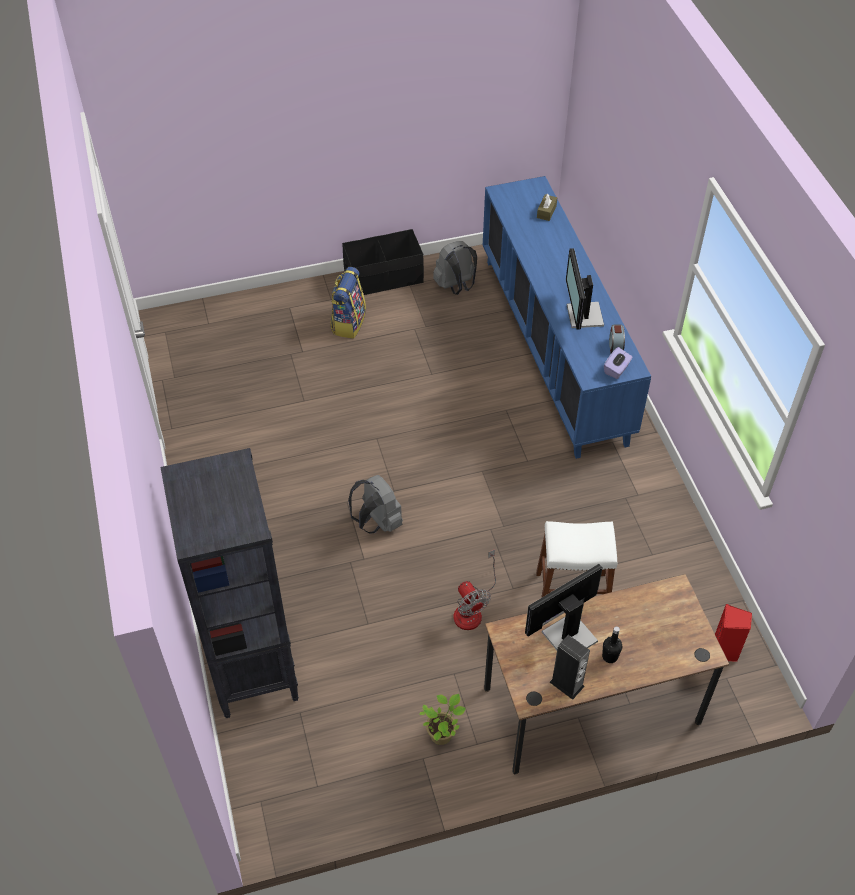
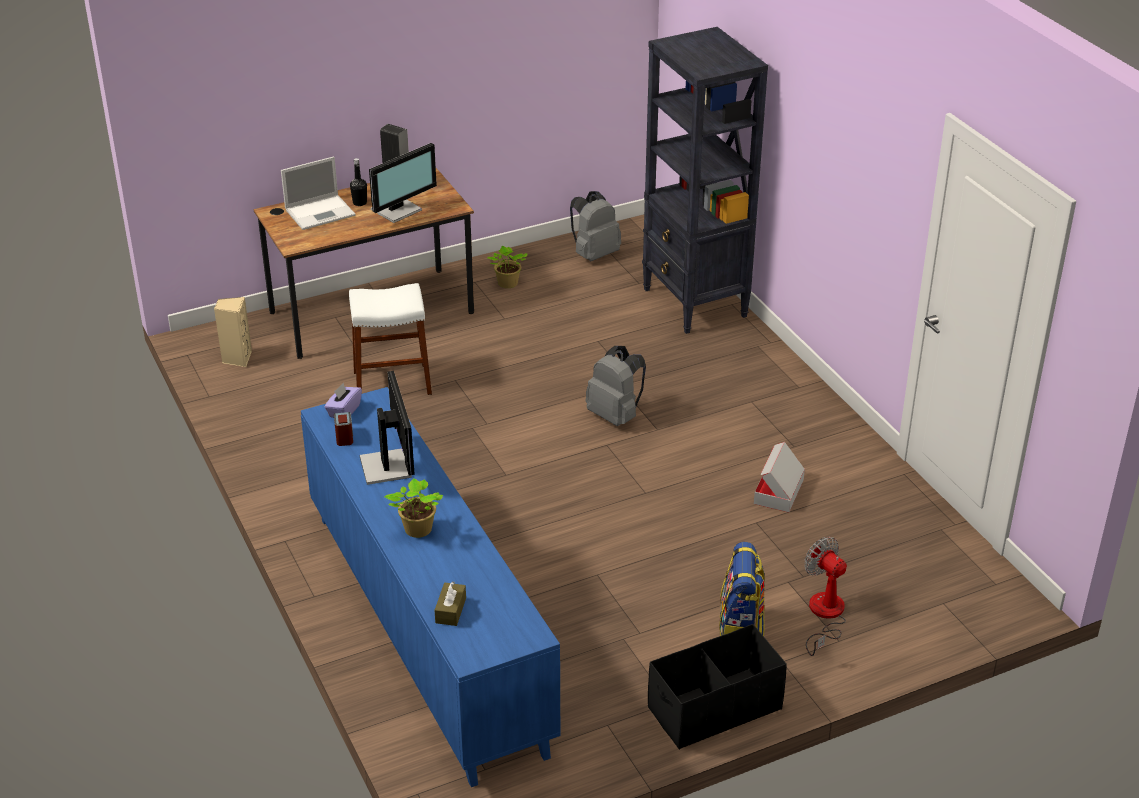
camera: 170 degrees right, 15 degrees down
grey backpack [433,241,477,295] -> grey backpack moved to [570,191,621,261]
fan [453,549,496,630] -> fan moved to [804,537,847,656]
red speaker [715,604,752,662] -> beige speaker [214,297,252,367]
none -> laptop [281,156,356,230]
none -> potted plant [384,478,443,538]
none -> cardboard box [754,442,805,512]

